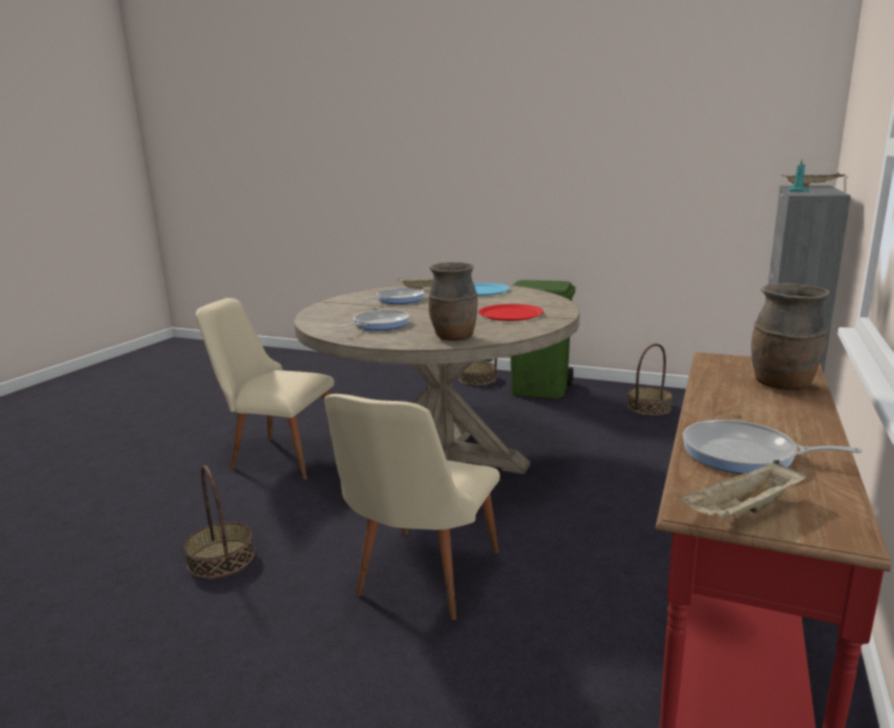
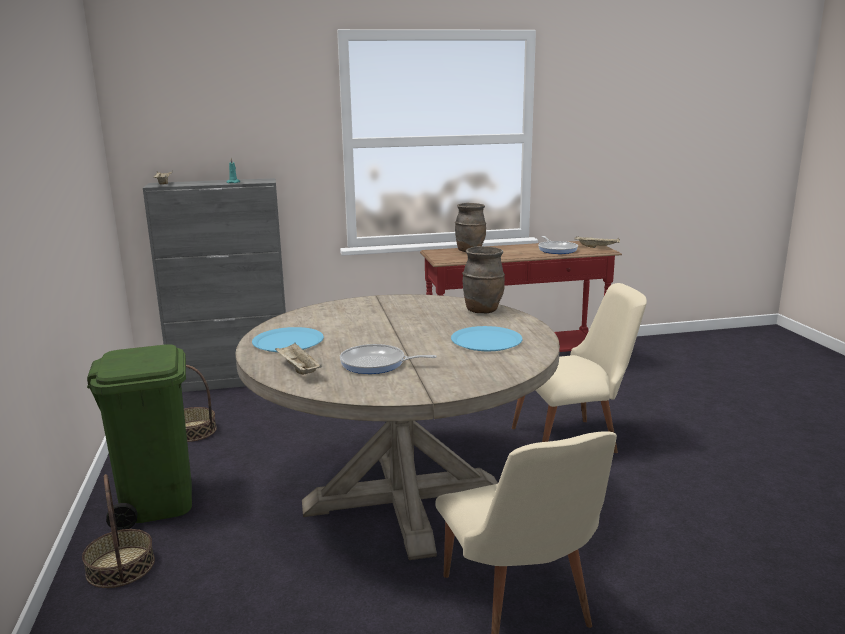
camera: 125 degrees left, 0 degrees up
basket [184,465,255,579] -> none
frying pan [339,310,410,330] -> blue plate [451,326,522,351]
red plate [478,304,543,321] -> none

